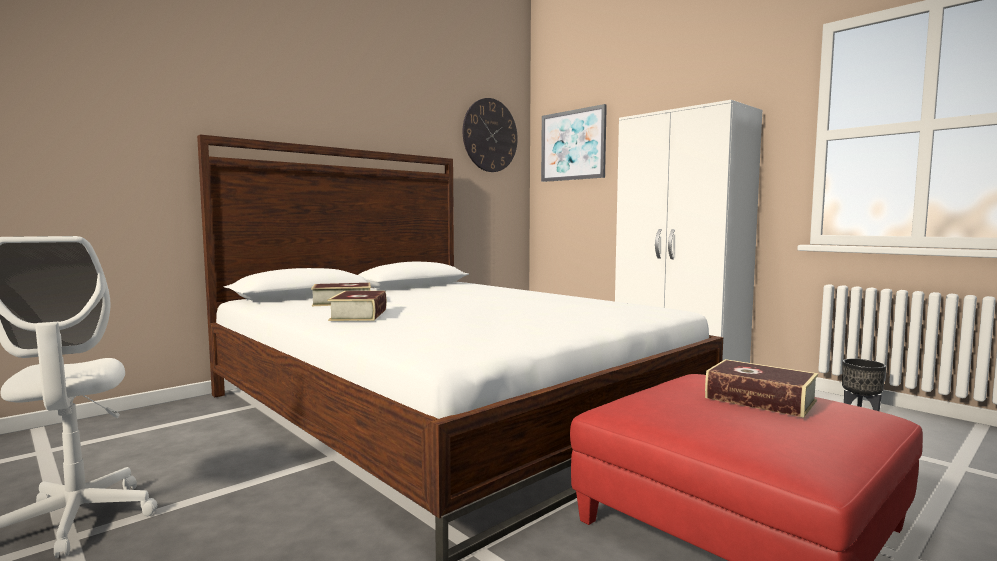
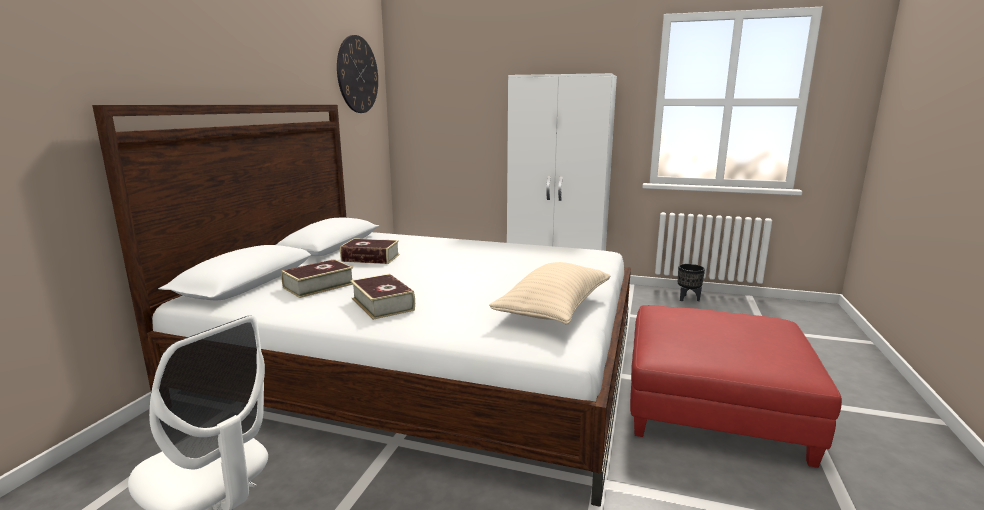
camera: 30 degrees left, 10 degrees up
picture [541,104,607,182] -> none
book [705,359,818,418] -> book moved to [340,238,400,264]
none -> beige pillow [489,262,610,325]

